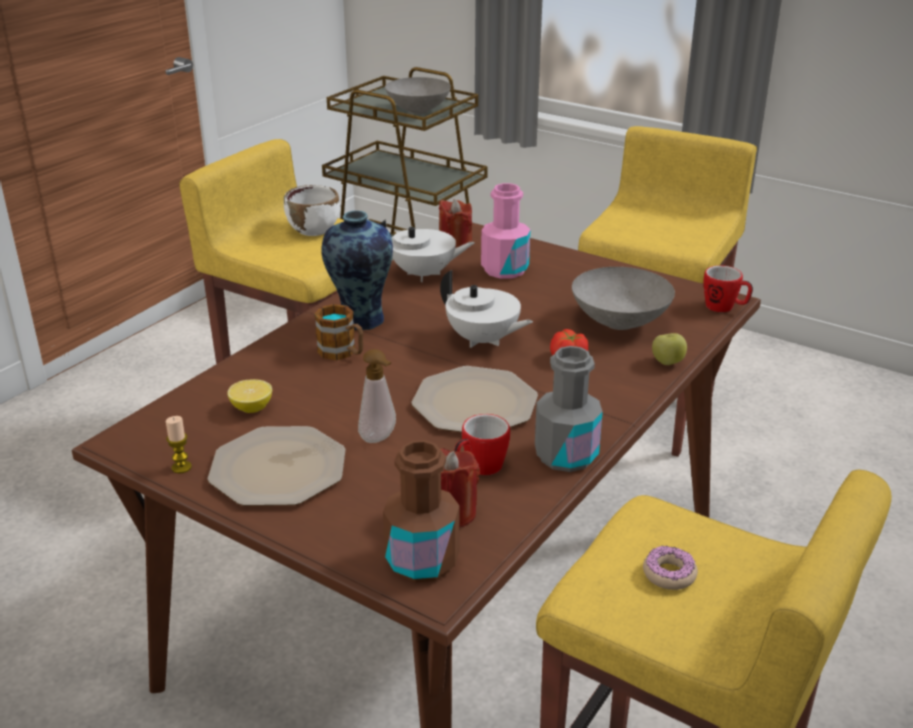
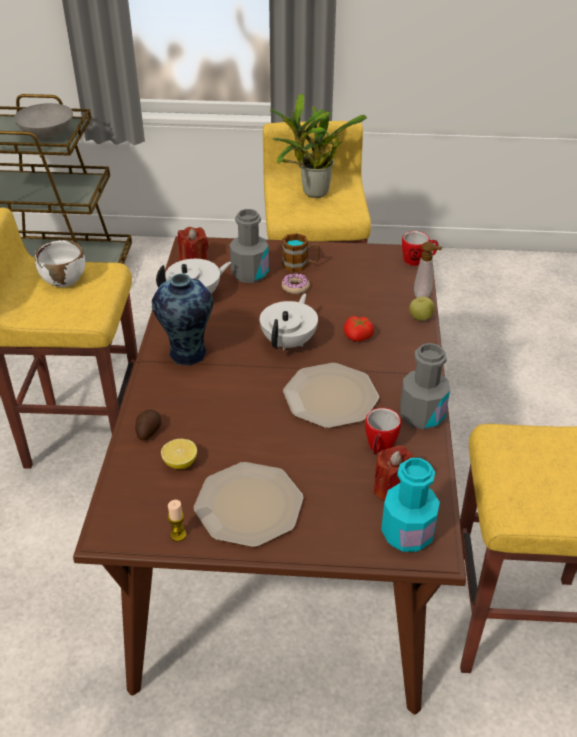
camera: 30 degrees left, 10 degrees up
mug [314,304,363,360] -> mug moved to [282,233,320,272]
soap dispenser [358,349,396,443] -> soap dispenser moved to [414,242,442,298]
brown bottle [383,440,460,583] -> turquoise bottle [381,458,440,552]
white teapot [440,270,533,348] -> white teapot turned 75 degrees counterclockwise [260,293,318,350]
pink bottle [481,183,530,279] -> grey bottle [229,209,269,283]
grey bowl [572,267,675,330] -> none
donut [643,545,698,590] -> donut moved to [282,274,310,294]
none -> potato [135,409,161,441]
none -> potted plant [270,93,367,198]

